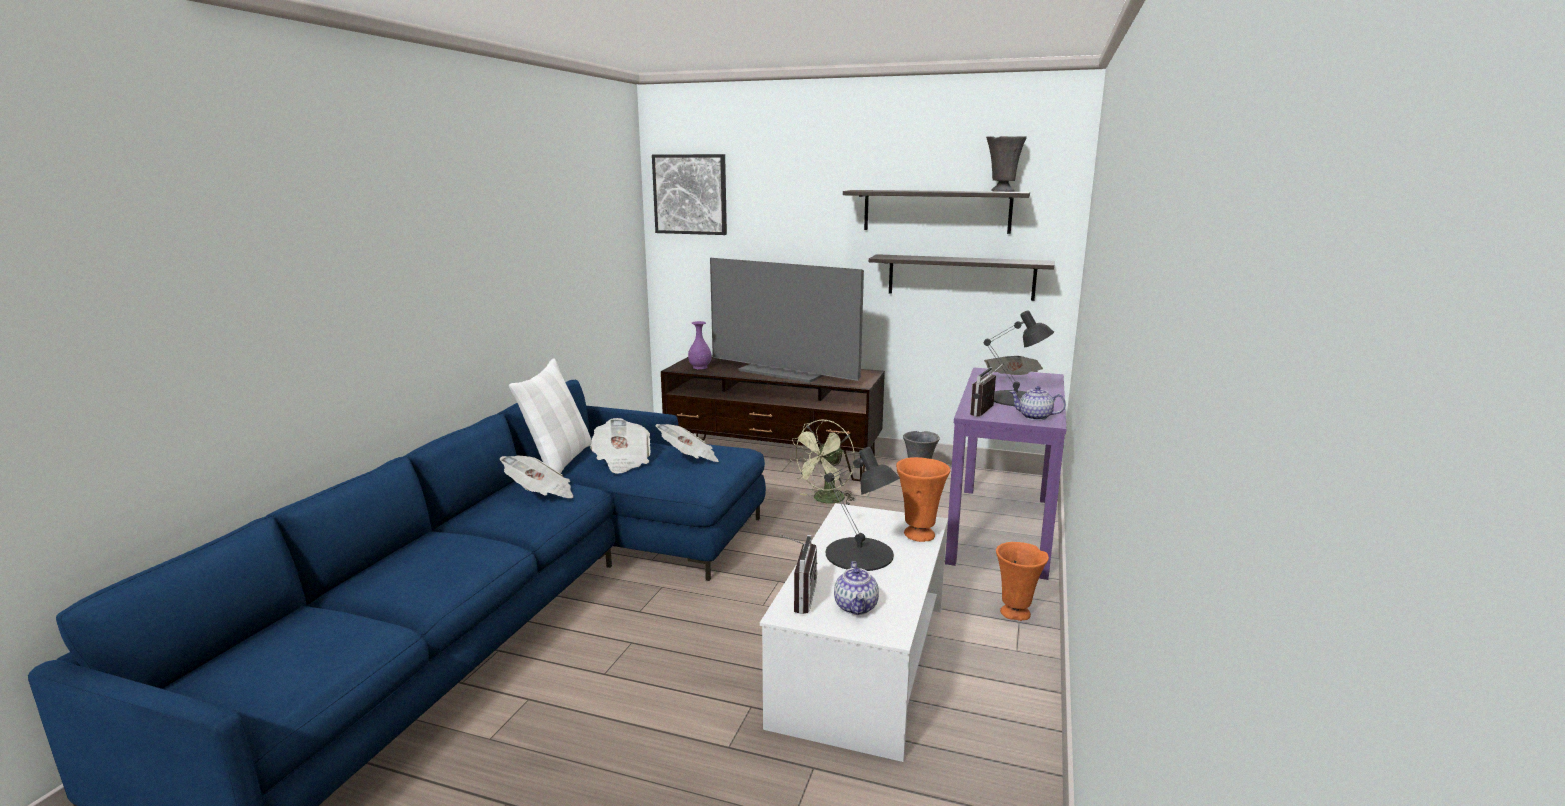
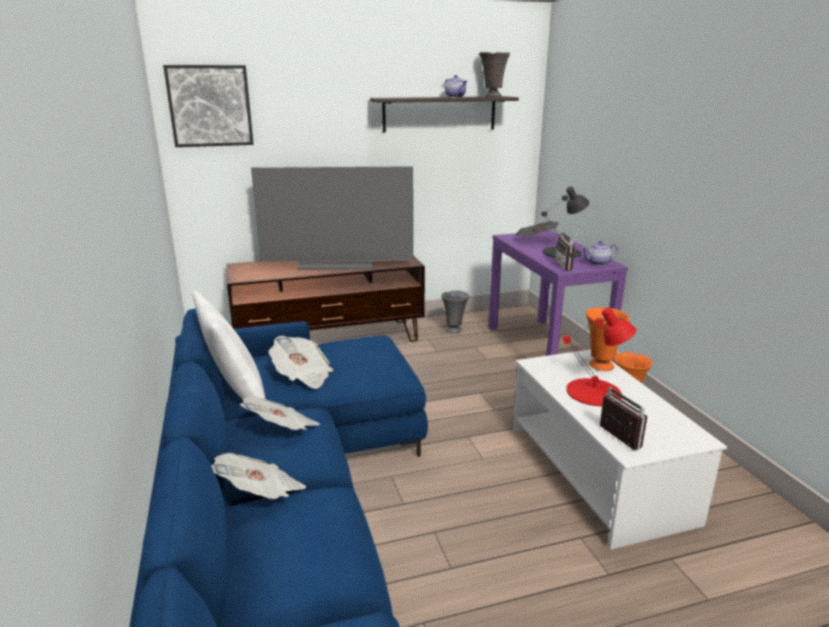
camera: 35 degrees left, 5 degrees up
newspaper [656,424,719,462] -> newspaper moved to [211,453,306,500]
purple vase [688,321,712,369] -> none
green fan [790,420,855,505] -> none
black table lamp [824,447,900,571] -> red table lamp [563,307,636,406]
teapot [834,561,879,615] -> teapot moved to [444,75,467,97]
shelf [869,254,1054,301] -> none

